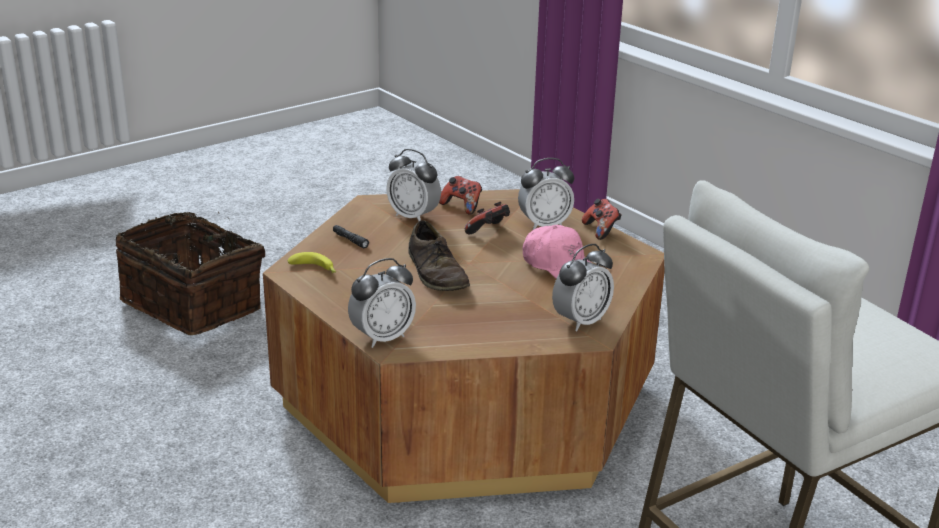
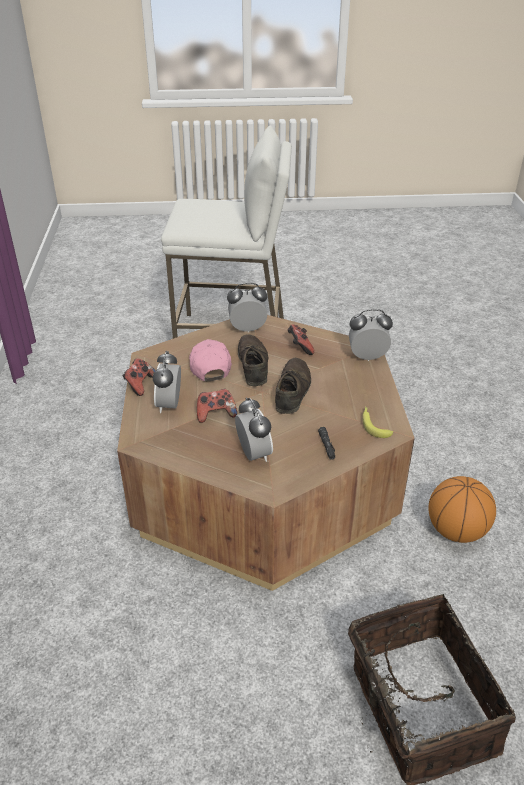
camera: 145 degrees left, 10 degrees up
game controller [439,176,482,215] -> game controller moved to [287,324,314,355]
alarm clock [518,158,574,230] -> alarm clock turned 105 degrees counterclockwise [153,351,181,413]
none -> brown shoe [238,335,268,386]
none -> basketball [428,476,496,543]

